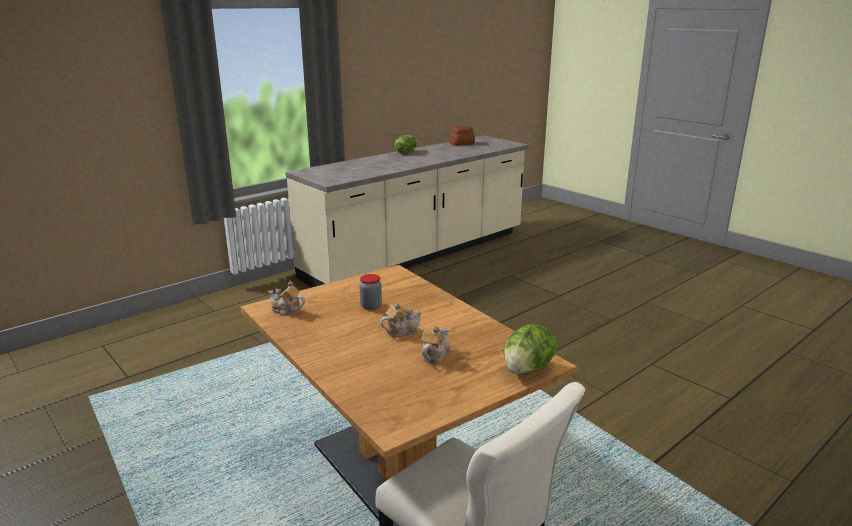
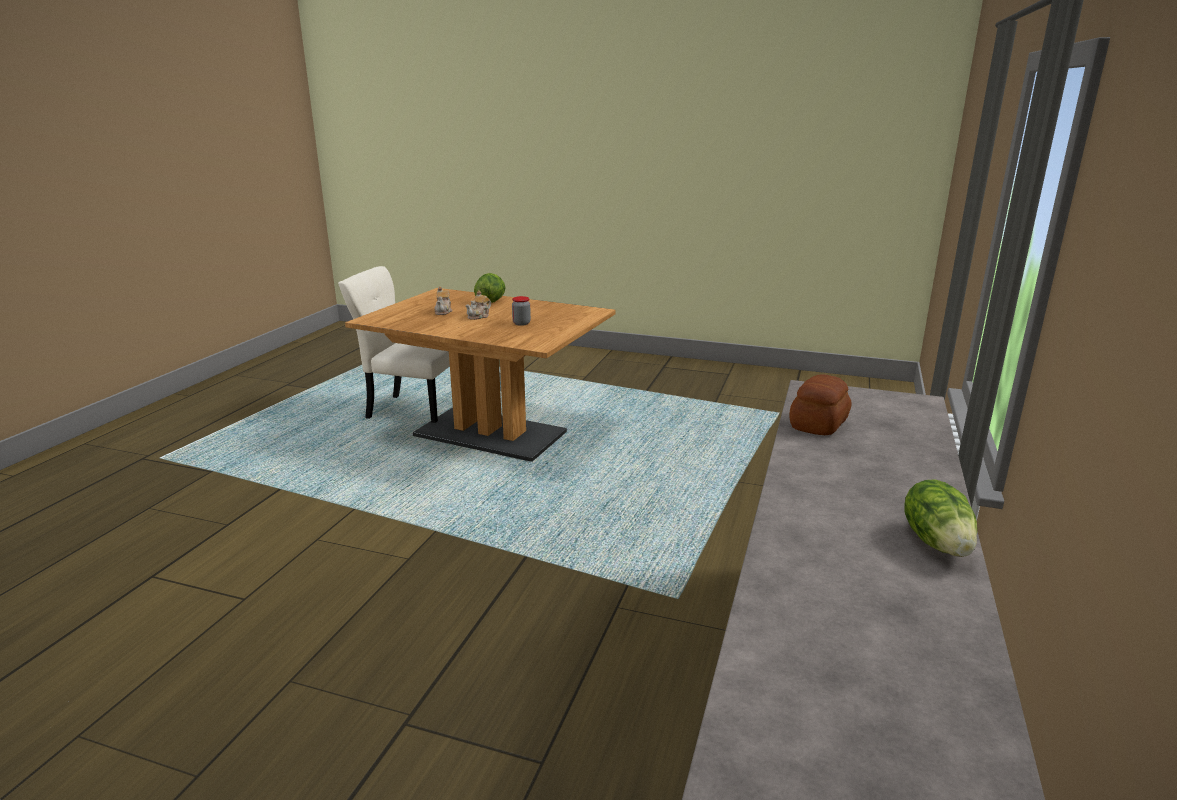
camera: 150 degrees right, 0 degrees up
teapot [268,281,305,316] -> none
bread [449,125,475,146] -> bread moved to [789,374,852,435]
lettuce [504,324,558,375] -> lettuce moved to [474,273,506,303]

